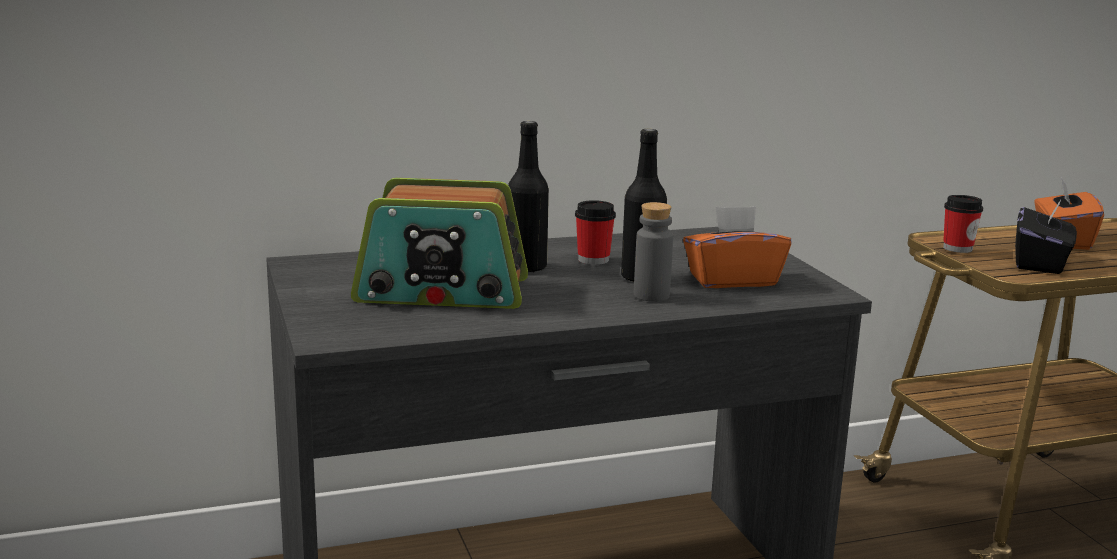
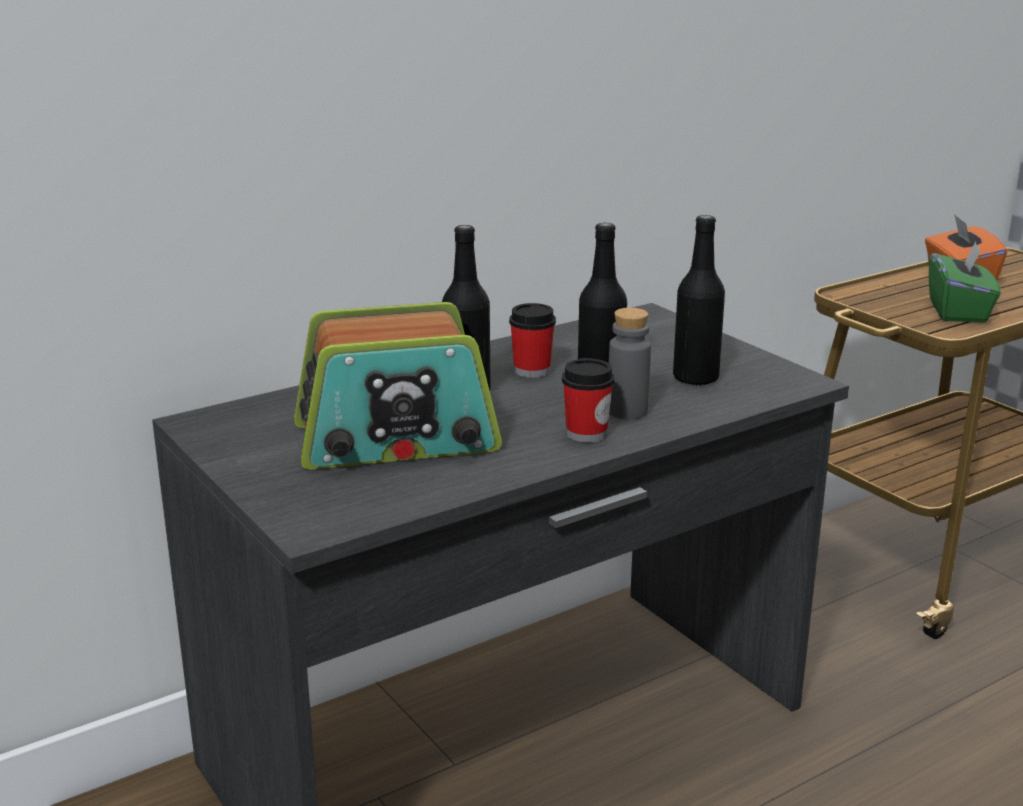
camera: 15 degrees left, 5 degrees up
orange tissue box [683,206,791,288] -> black bottle [673,215,725,386]
cup [943,195,983,253] -> cup moved to [562,358,614,443]
black tissue box [1015,198,1077,274] -> green tissue box [929,242,1001,323]

